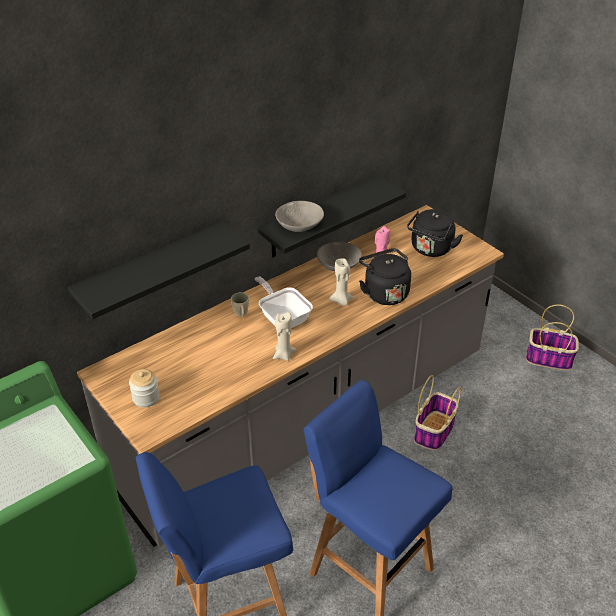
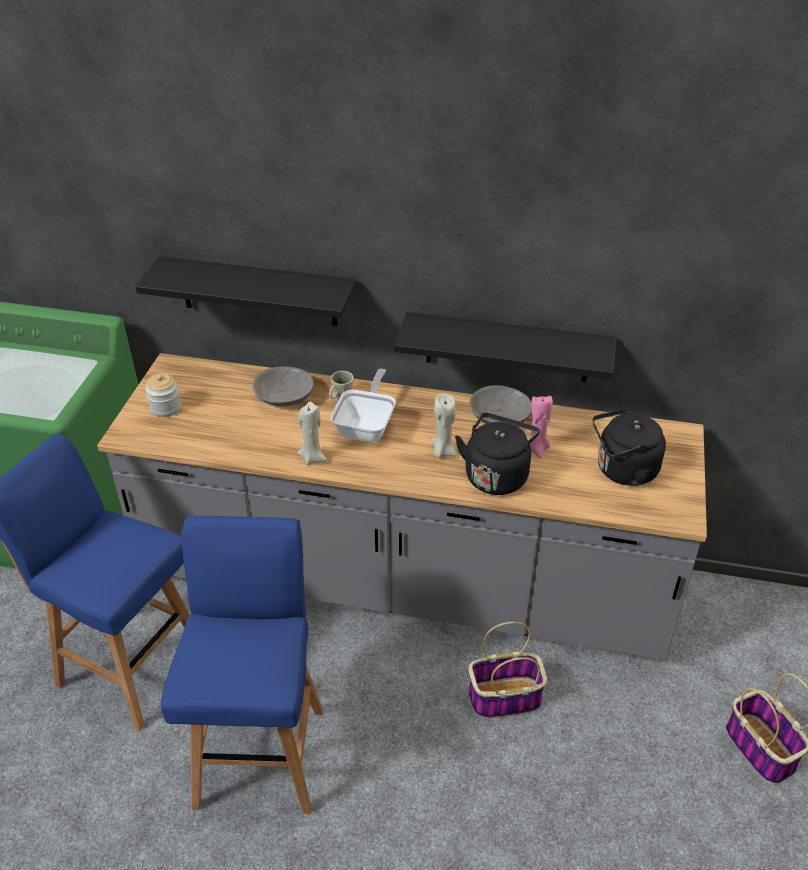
camera: 50 degrees right, 0 degrees up
grey bowl [275,201,324,232] -> grey bowl moved to [252,367,314,406]

